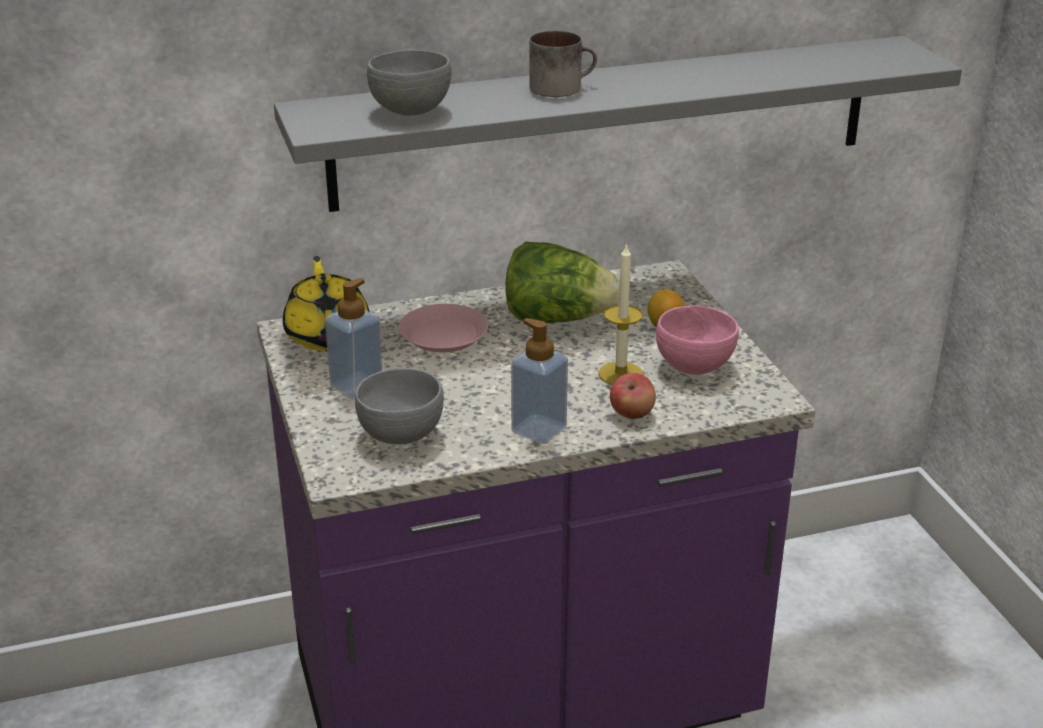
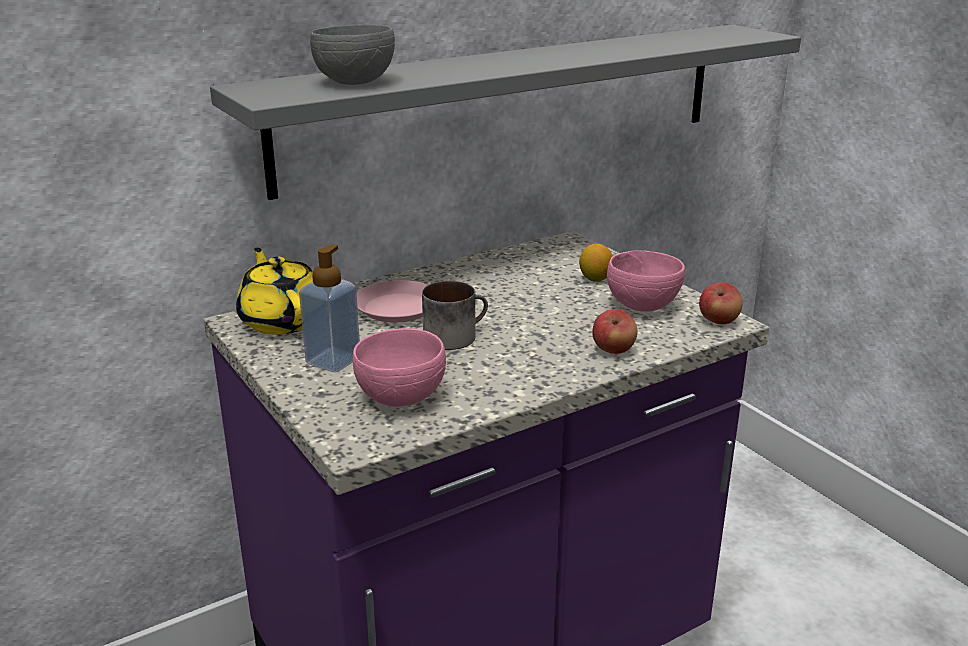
camera: 15 degrees left, 5 degrees down
grey bowl [355,368,444,444] -> pink bowl [353,328,446,406]
lettuce [505,242,620,323] -> none
soap dispenser [511,318,568,444] -> none
mug [529,31,597,97] -> mug moved to [422,281,488,350]
candle [598,243,643,385] -> none
none -> apple [699,282,743,324]

